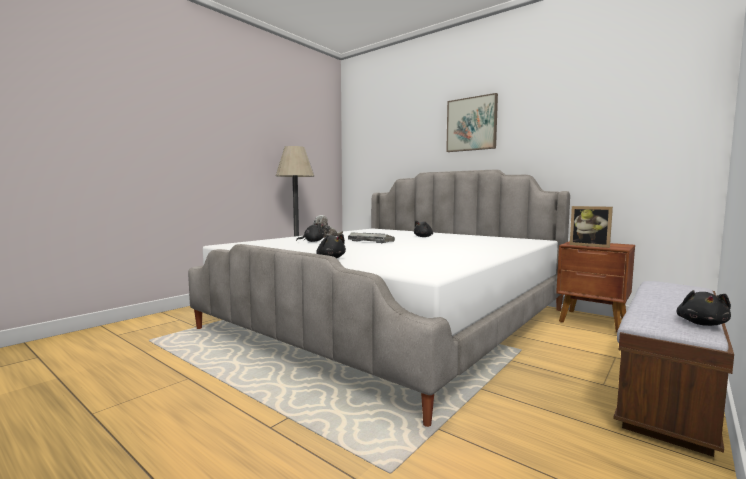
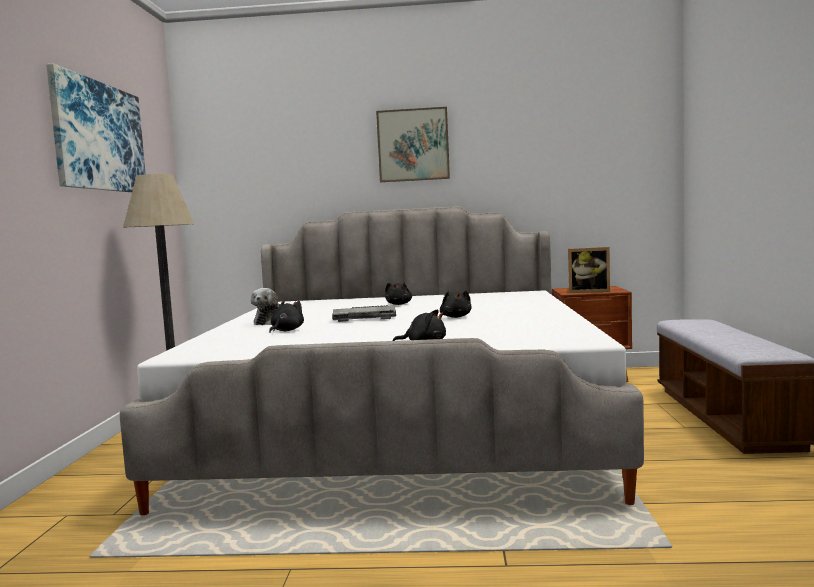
camera: 35 degrees left, 0 degrees up
black plush toy [677,290,731,326] -> black plush toy moved to [440,291,471,318]
none -> picture [46,64,146,192]

